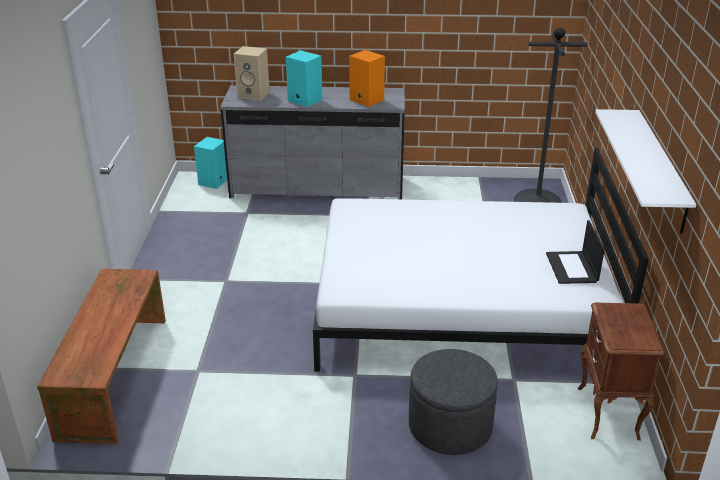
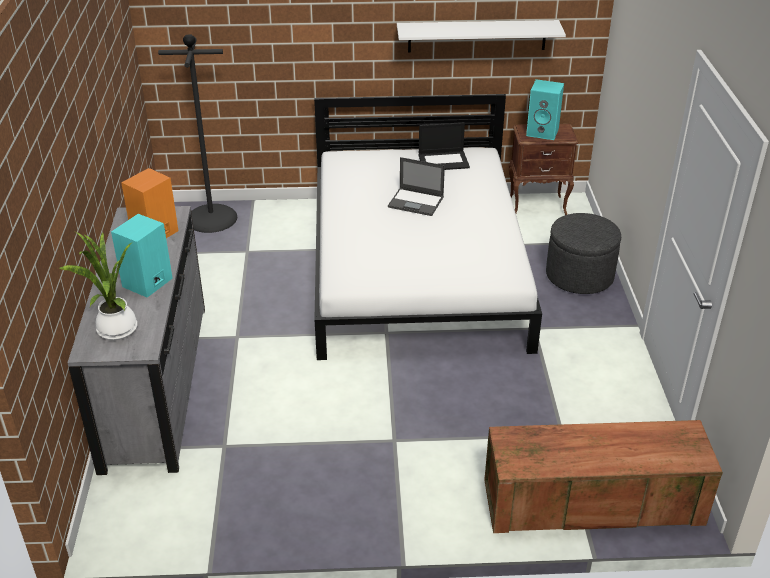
camera: 95 degrees left, 5 degrees up
turquoise speaker [194,137,227,189] -> turquoise speaker moved to [526,79,564,140]
beige speaker [234,46,270,100] -> potted plant [59,232,137,340]
none -> laptop [388,157,445,216]

